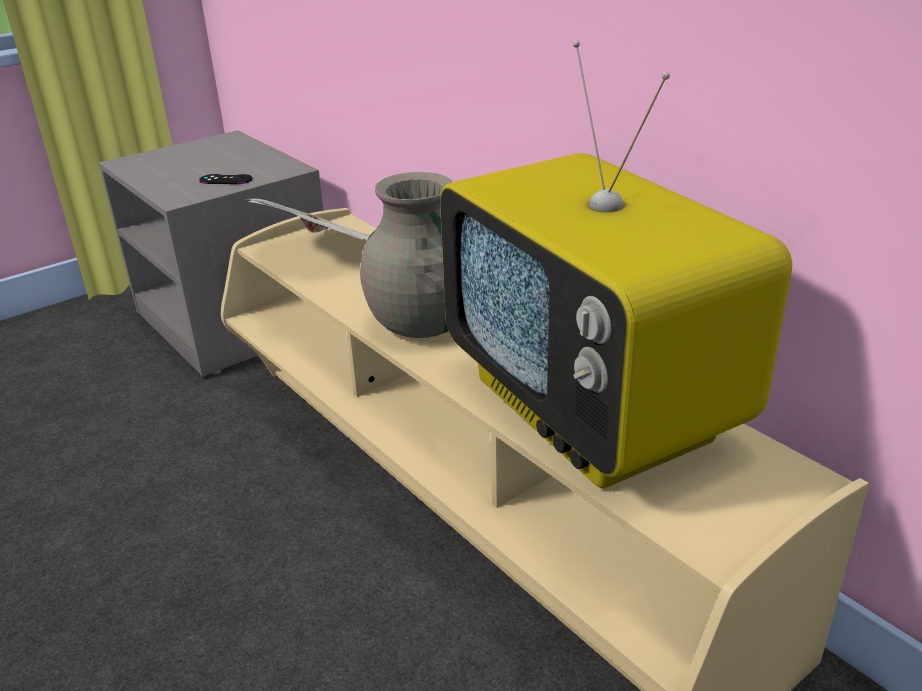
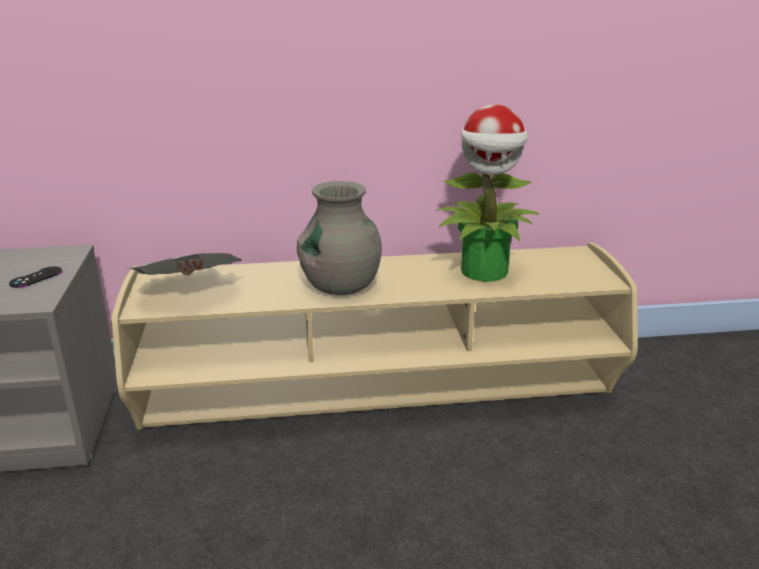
camera: 60 degrees left, 5 degrees down
television [440,40,792,488] -> potted plant [436,105,539,282]

